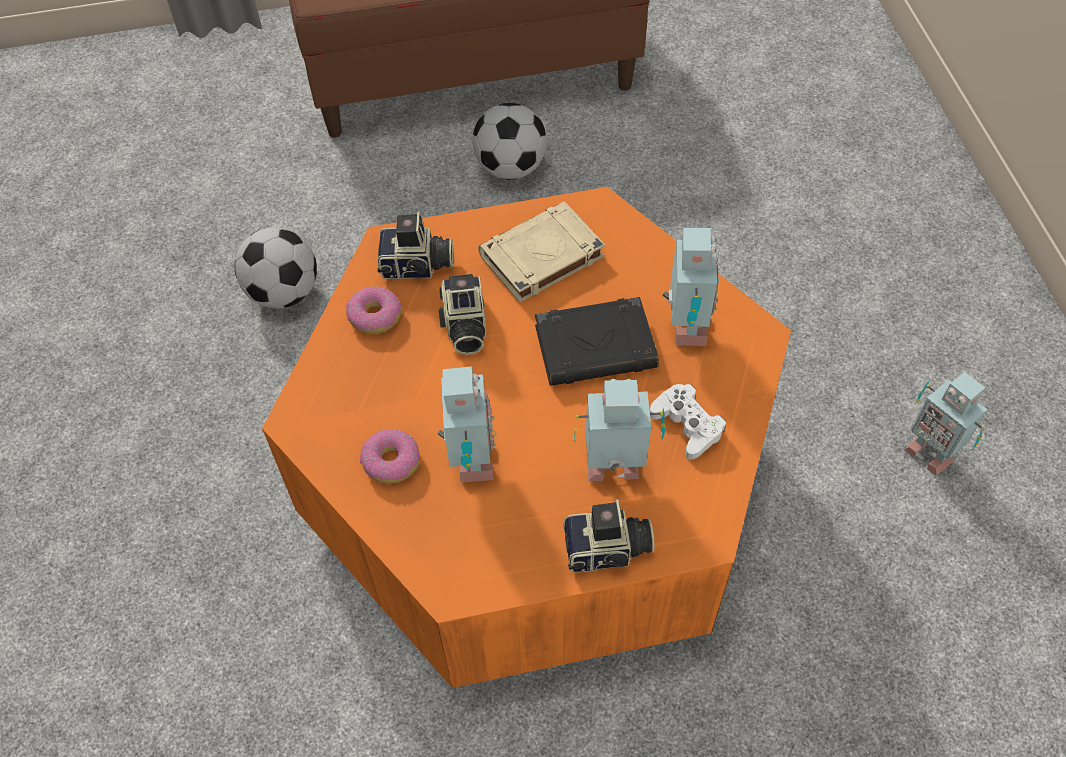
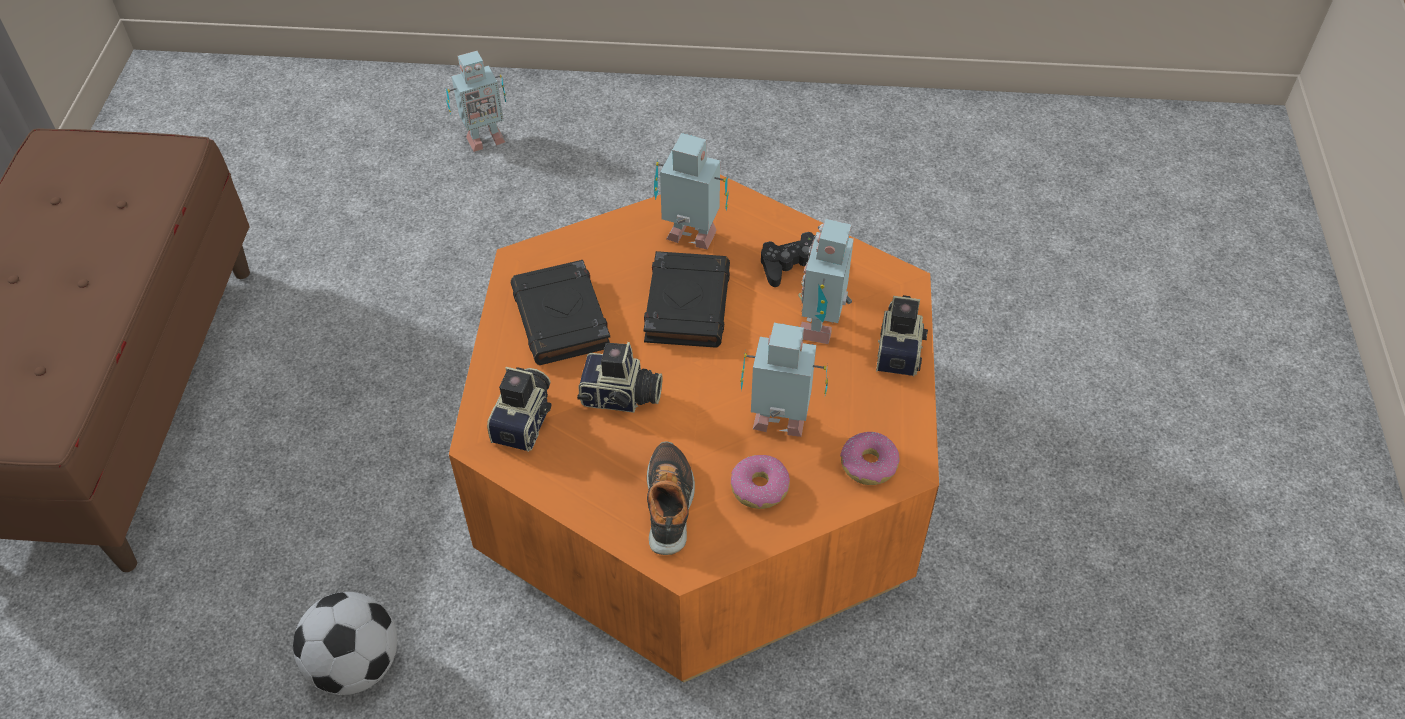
camera: 75 degrees left, 5 degrees down
donut [346,287,402,334] -> donut moved to [840,432,900,485]
football [472,103,547,180] -> none
beige book [478,201,605,303] -> black book [511,260,610,365]
white game controller [650,384,726,460] -> black game controller [761,232,815,287]
toy robot [904,372,988,476] -> toy robot moved to [446,51,506,152]
none -> shoe [647,442,695,555]

